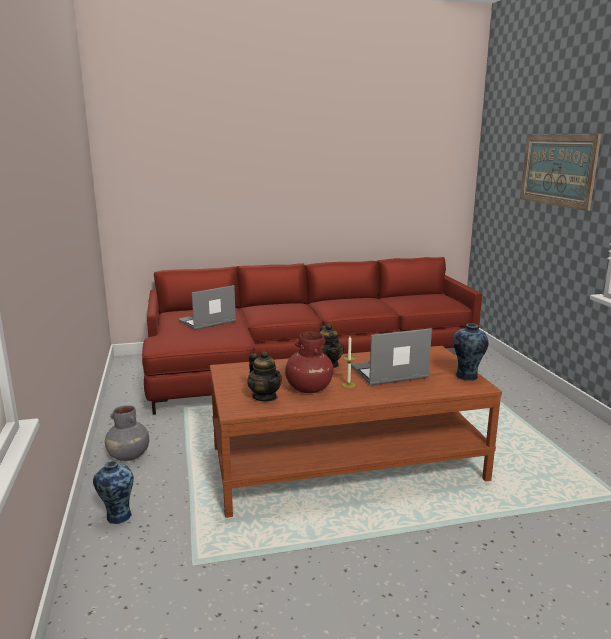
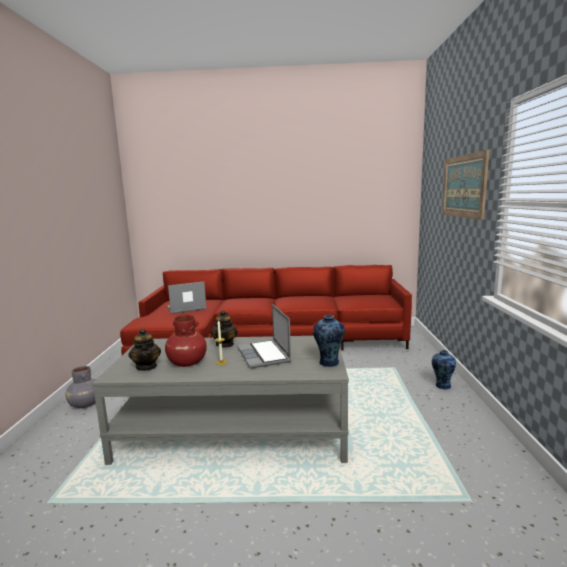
camera: 15 degrees right, 5 degrees down
vase [93,461,134,524] -> vase moved to [432,350,456,389]
brown coffee table [210,346,502,518] -> grey coffee table [92,336,349,465]
laptop [351,328,432,385] -> laptop turned 105 degrees counterclockwise [237,304,291,369]

